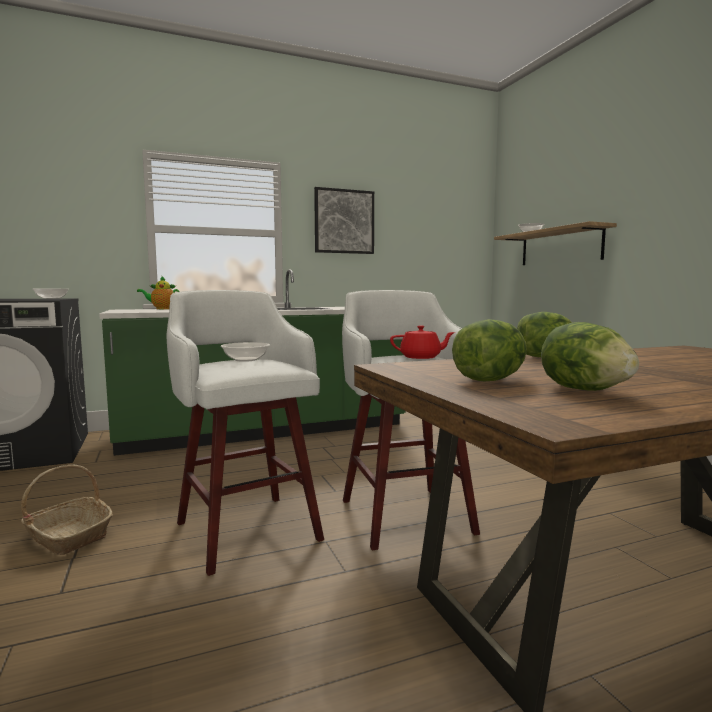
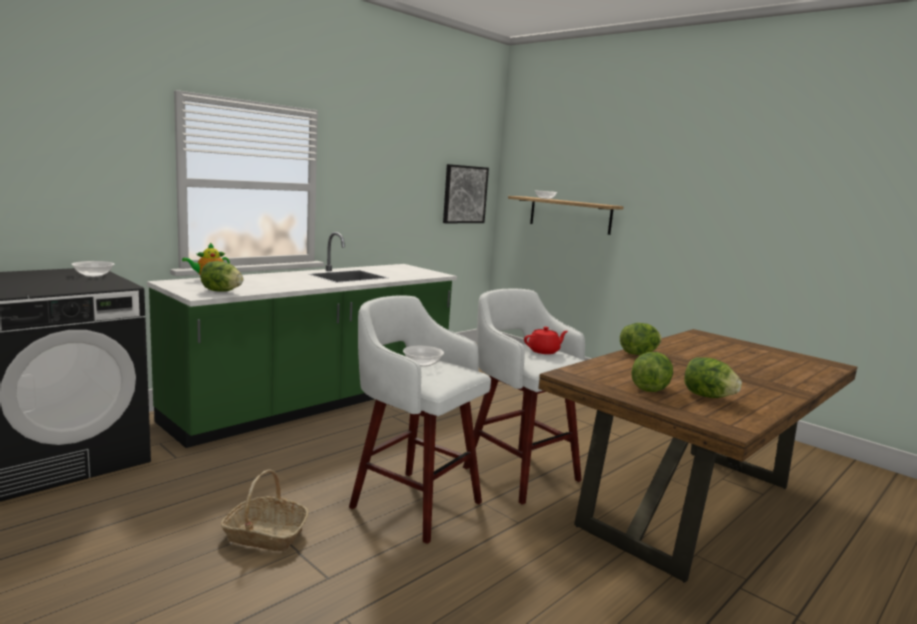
camera: 25 degrees left, 5 degrees up
picture [314,187,374,254] -> picture moved to [443,164,489,223]
none -> lettuce [200,261,243,292]

